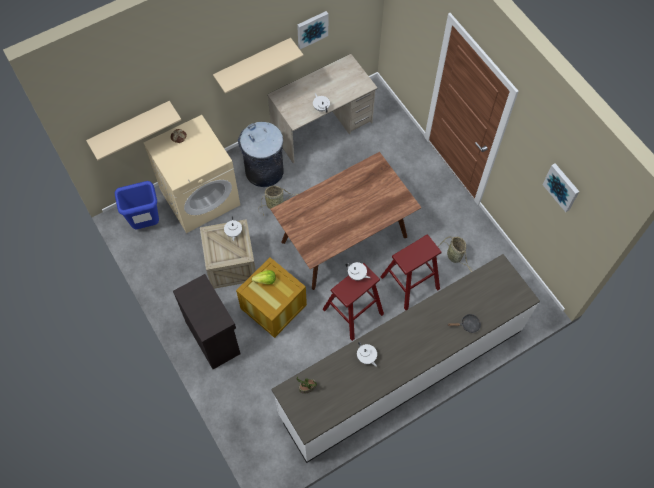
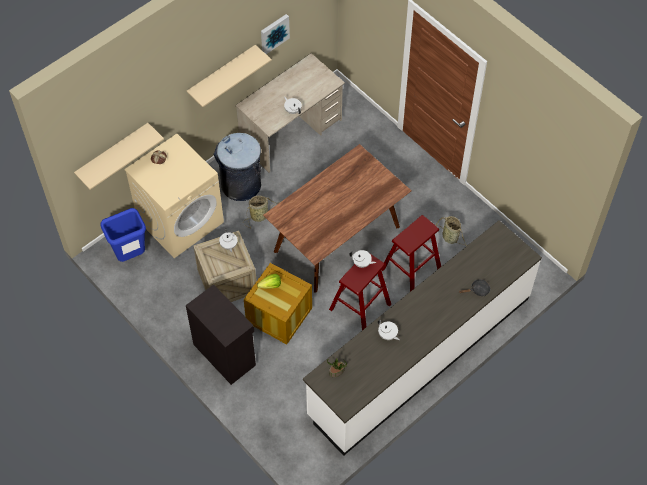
camera: 10 degrees left, 5 degrees down
picture [543,163,579,212] -> none

